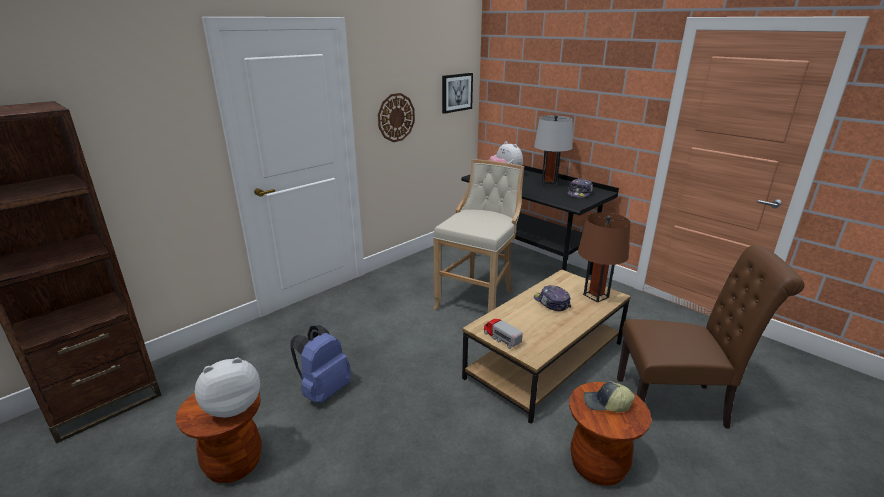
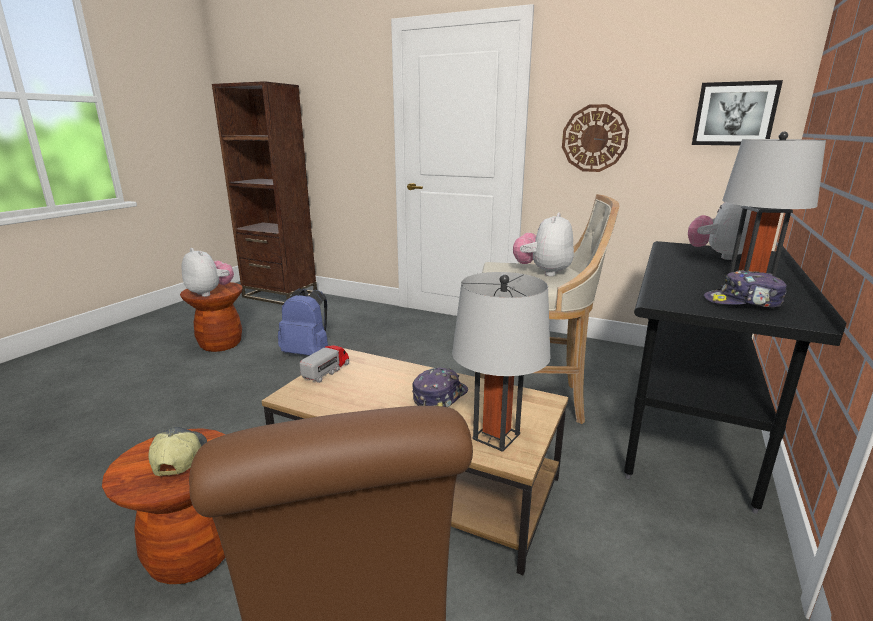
camera: 70 degrees right, 5 degrees down
brown table lamp [578,212,631,303] -> grey table lamp [452,272,551,452]
none -> plush toy [513,212,574,276]

